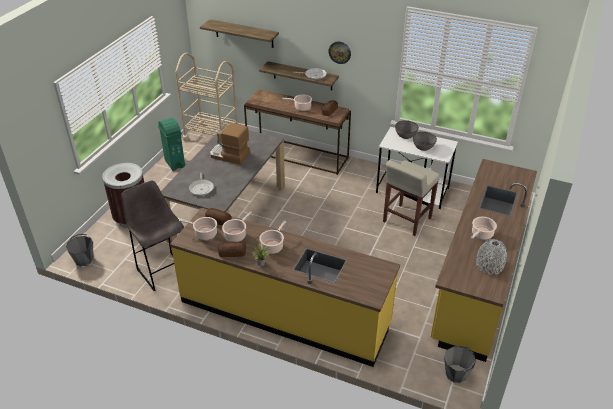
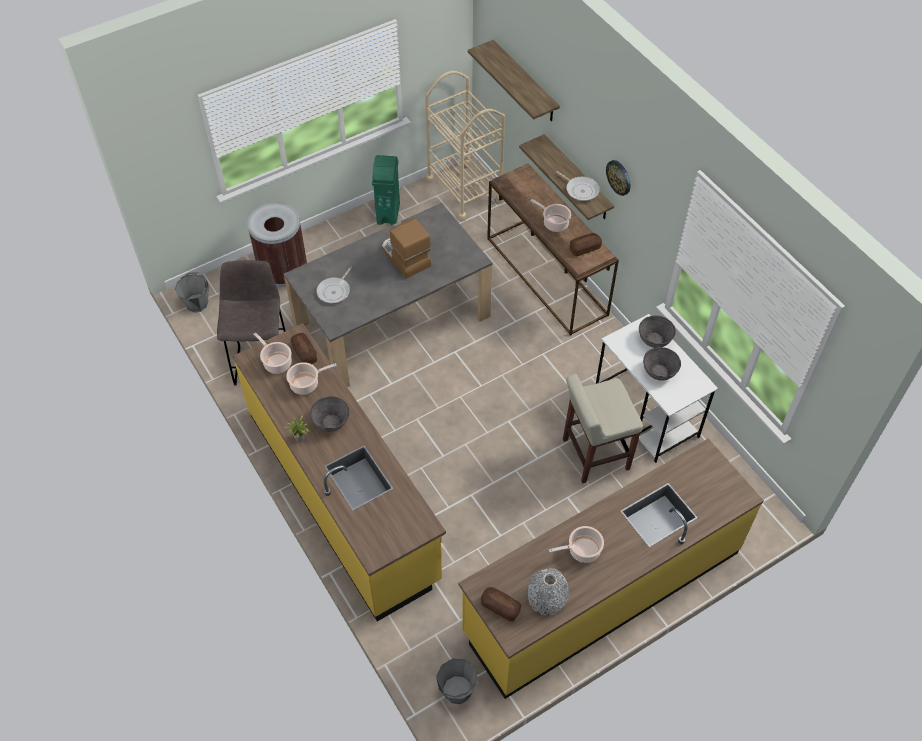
camera: 35 degrees right, 15 degrees up
bread [218,242,246,257] -> bread moved to [481,587,521,622]
cooking pot [259,221,286,254] -> grey bowl [310,396,349,432]

